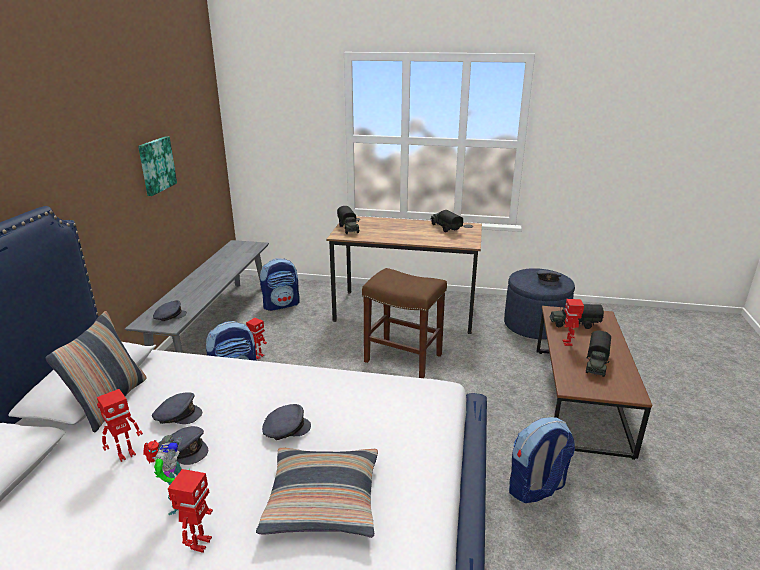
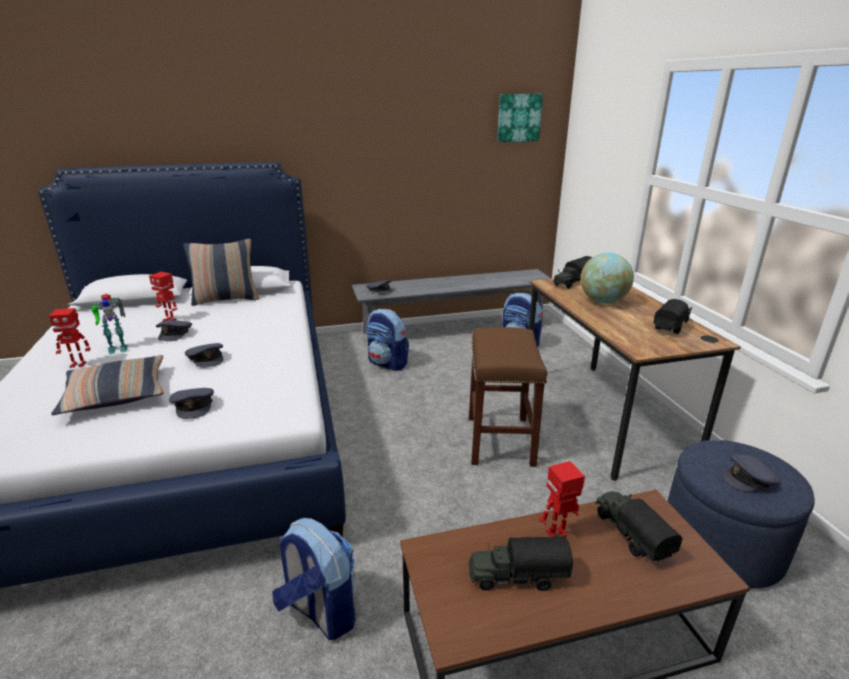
camera: 65 degrees right, 0 degrees up
picture [138,136,177,196] -> picture moved to [497,94,543,142]
grey cap [152,392,202,424] -> grey cap moved to [169,388,214,419]
toy robot [246,318,267,359] -> none
none -> globe [580,253,634,303]

